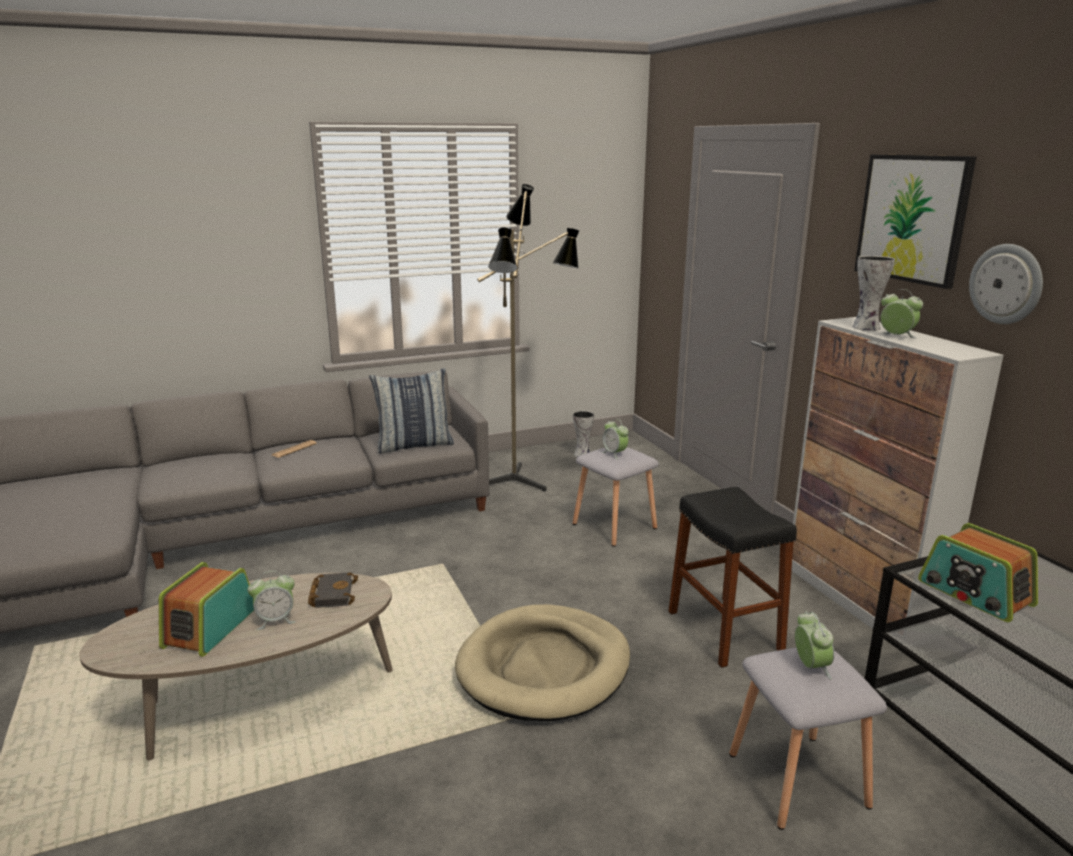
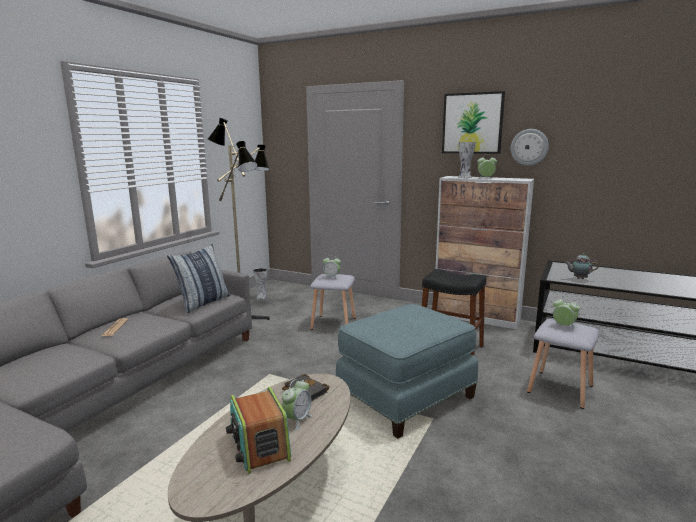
camera: 40 degrees left, 5 degrees down
beige dog bed [455,604,630,721] -> blue ottoman [336,304,478,439]
radio [918,523,1038,622] -> teapot [564,253,599,279]

